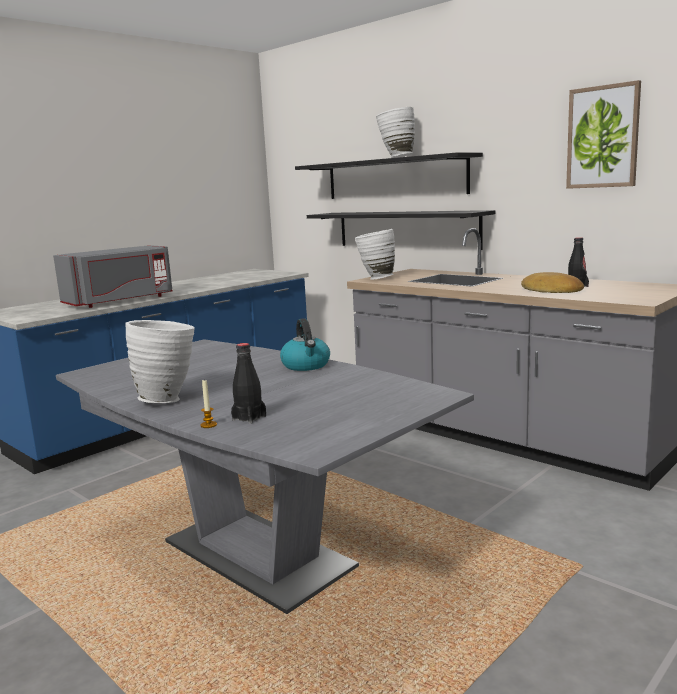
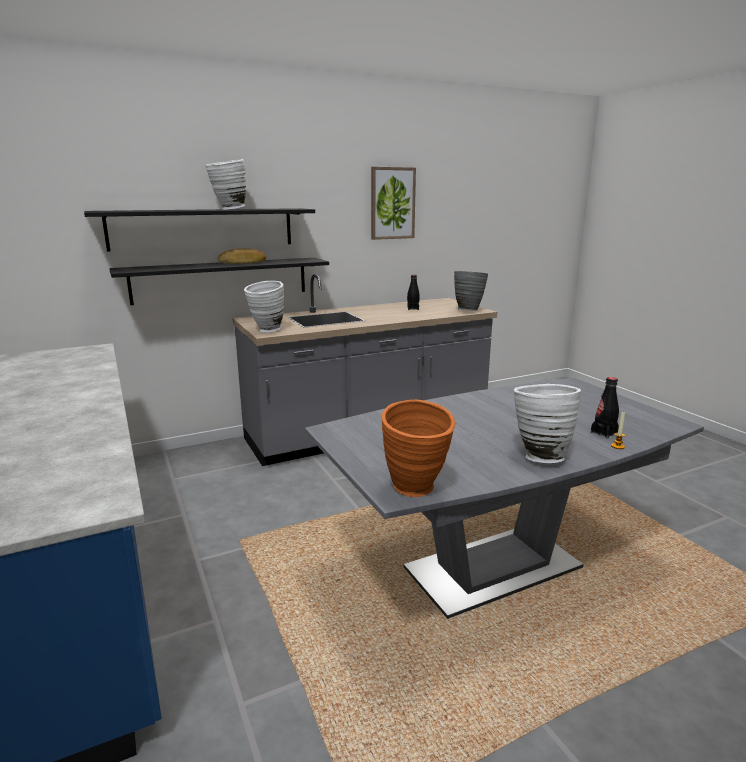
camera: 70 degrees left, 5 degrees up
grey microwave [53,245,173,308] -> none
kettle [280,318,330,371] -> none
bread [521,272,584,293] -> bread moved to [218,248,266,264]
none -> orange vase [381,400,455,497]
none -> grey vase [454,271,488,311]

